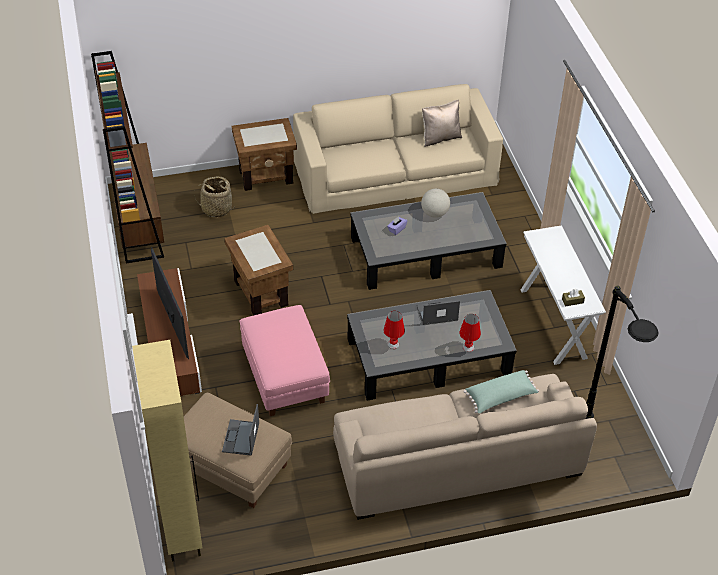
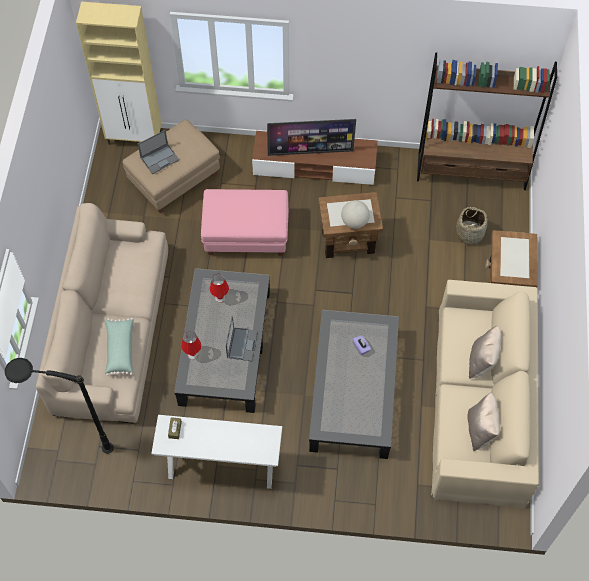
camera: 110 degrees right, 15 degrees up
laptop [222,404,259,456] -> laptop turned 120 degrees clockwise [138,130,179,174]
globe [421,189,450,218] -> globe moved to [341,200,370,229]
none -> beige pillow [469,326,501,379]

